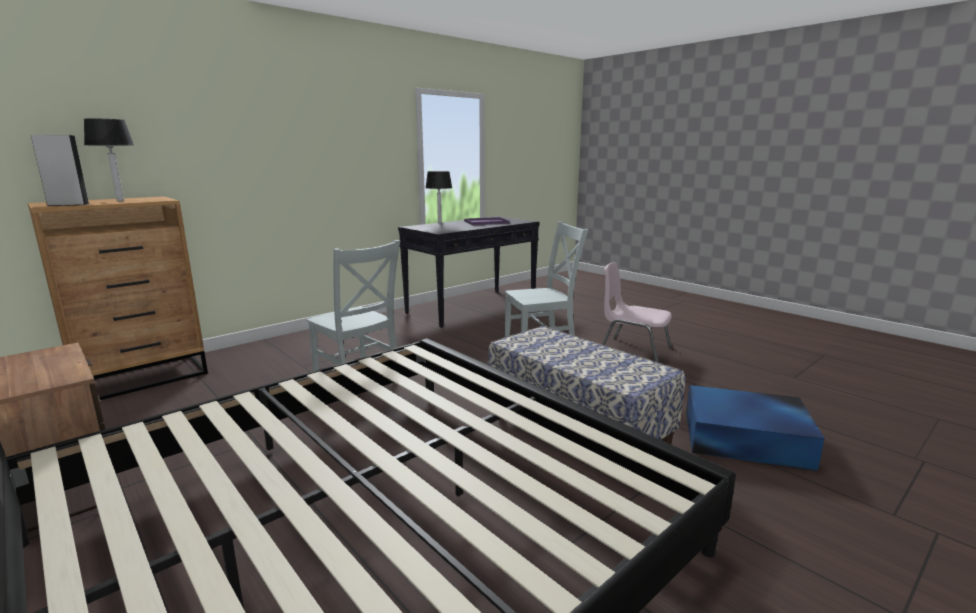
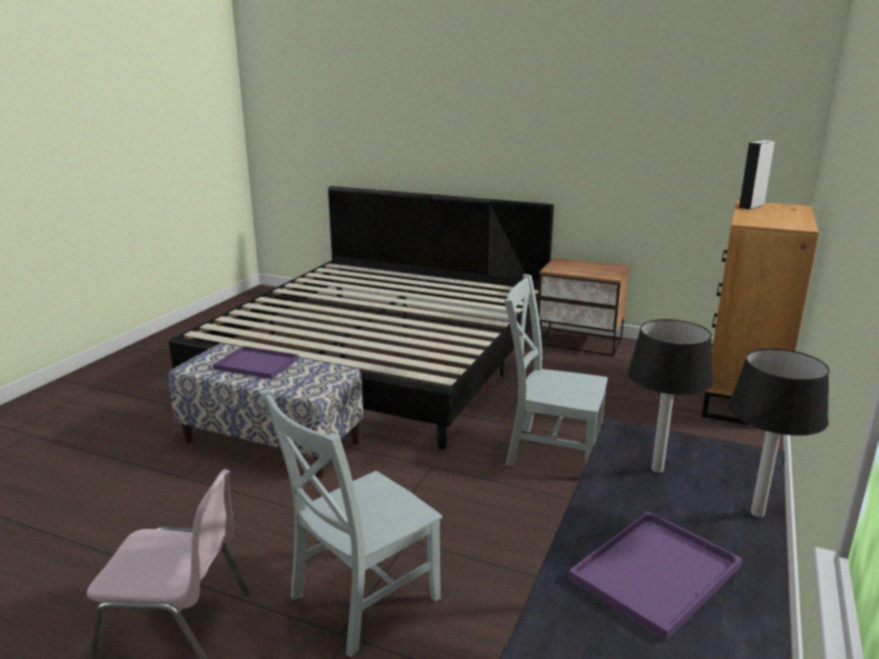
camera: 155 degrees right, 5 degrees up
table lamp [84,119,134,201] -> table lamp moved to [627,319,714,473]
blue storage box [686,385,825,471] -> none
none -> purple tray [213,346,299,379]

